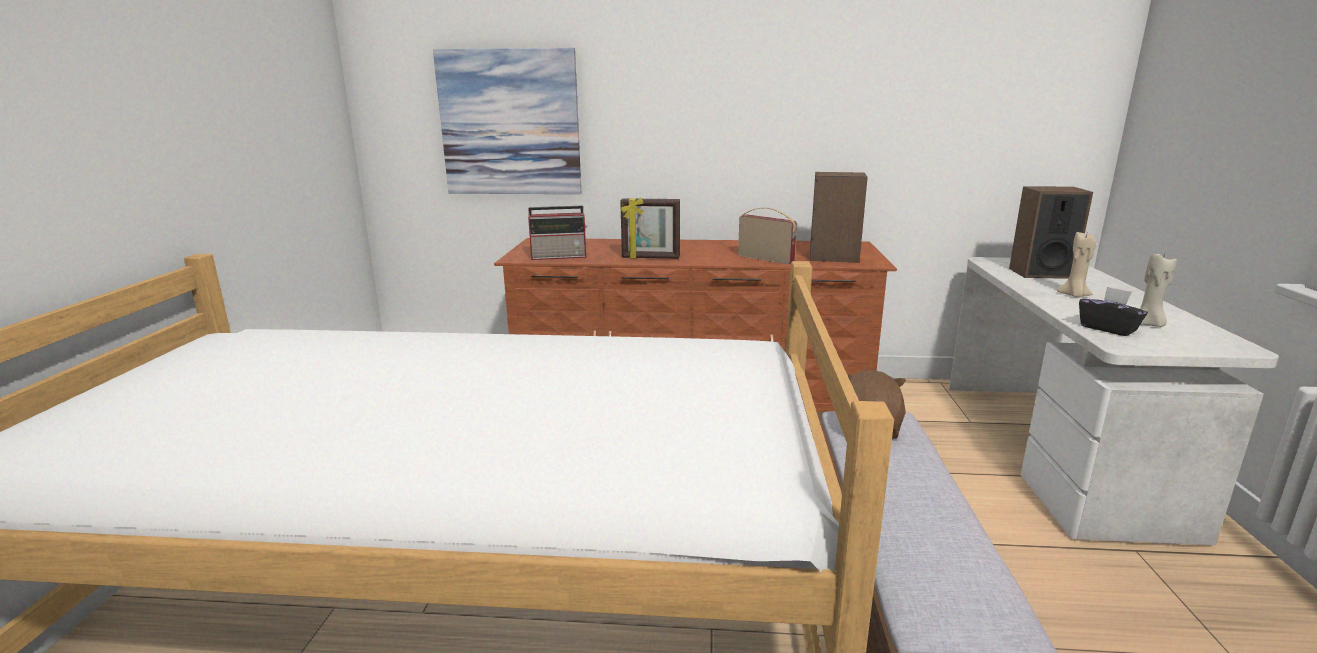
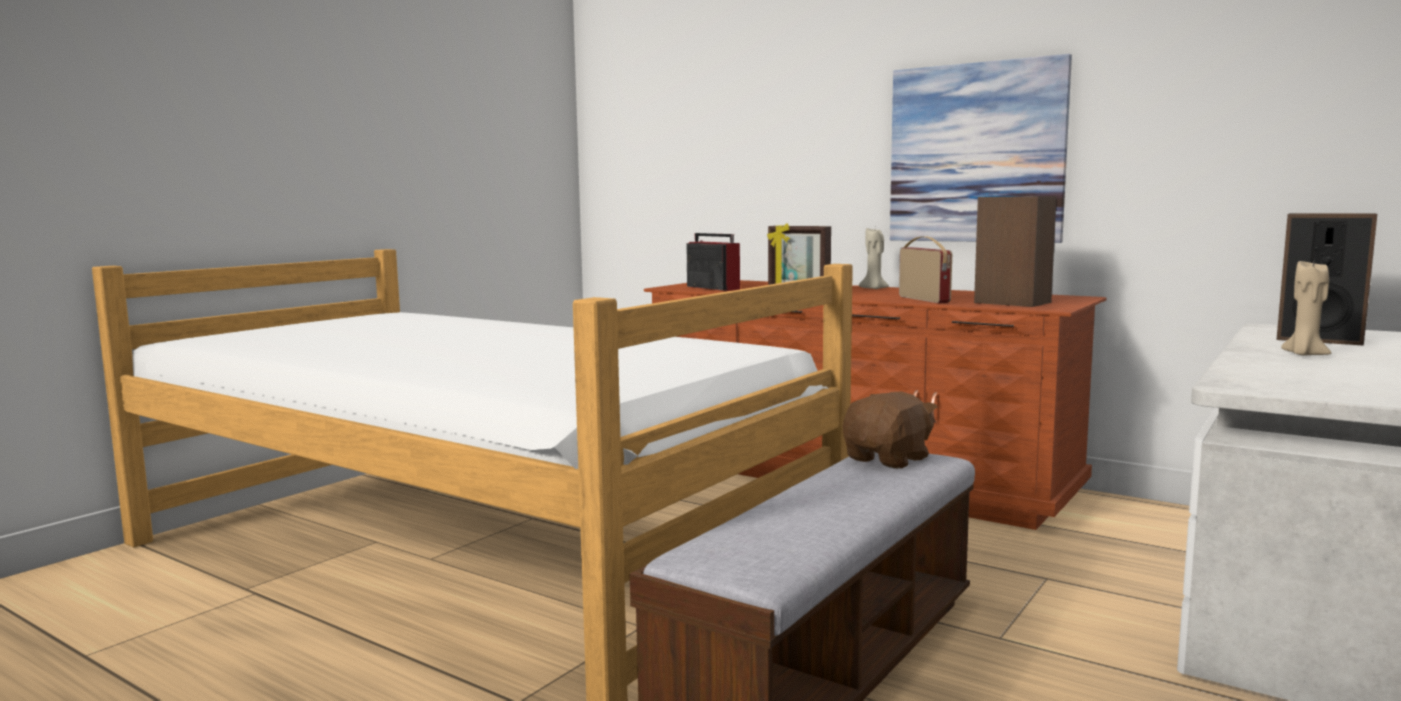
camera: 30 degrees right, 10 degrees down
picture [433,47,581,194] -> picture moved to [890,54,1072,243]
radio [528,206,588,260] -> radio turned 150 degrees counterclockwise [686,233,740,291]
black tissue box [1079,287,1148,336] -> none
beige candle [1140,253,1177,327] -> beige candle moved to [859,228,889,289]

